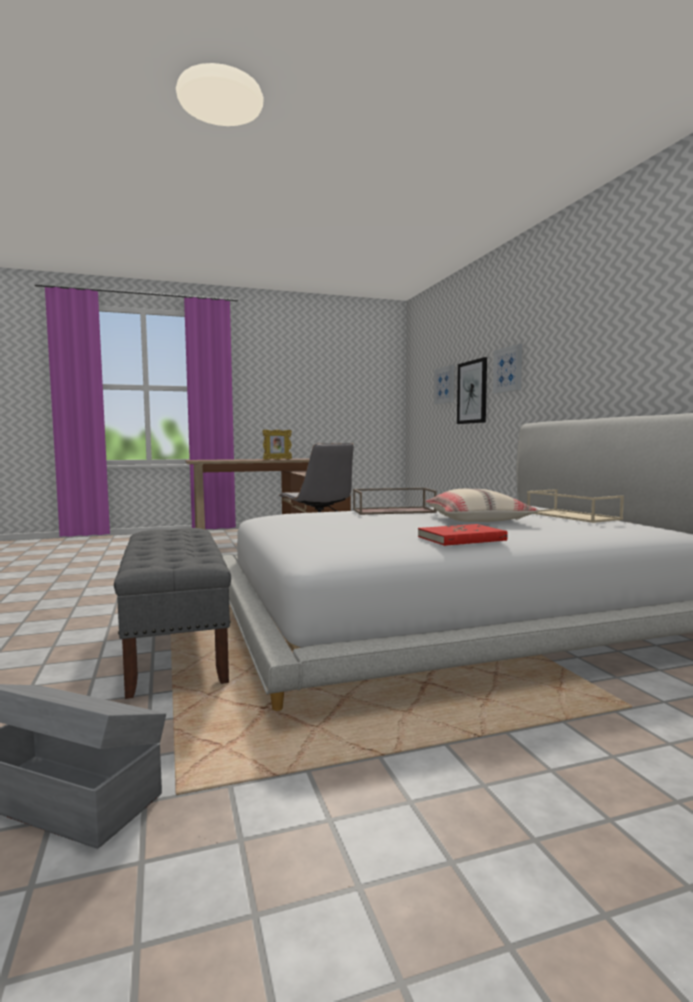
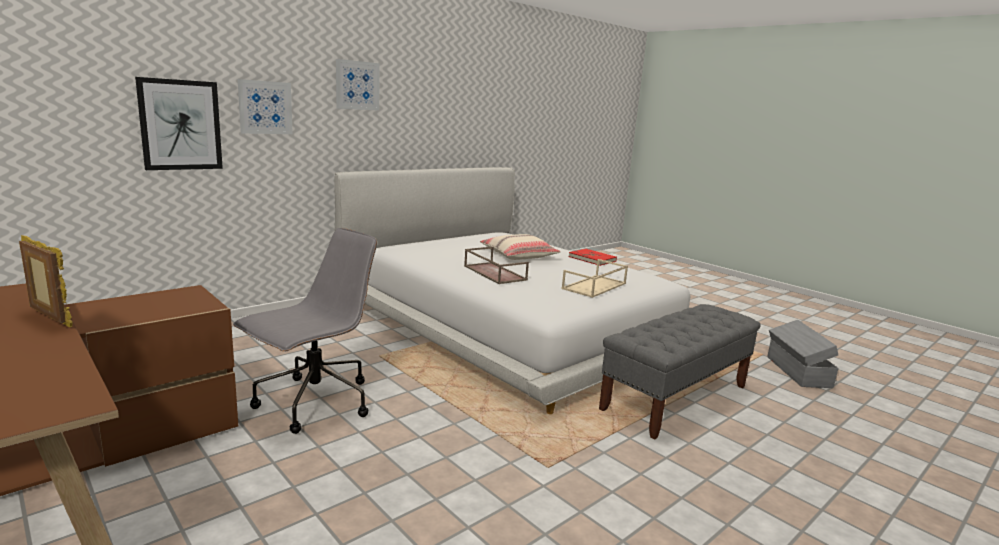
camera: 115 degrees left, 10 degrees up
picture [434,365,454,405] -> picture moved to [336,59,380,111]
beige tray [527,489,624,523] -> beige tray moved to [562,259,628,298]

